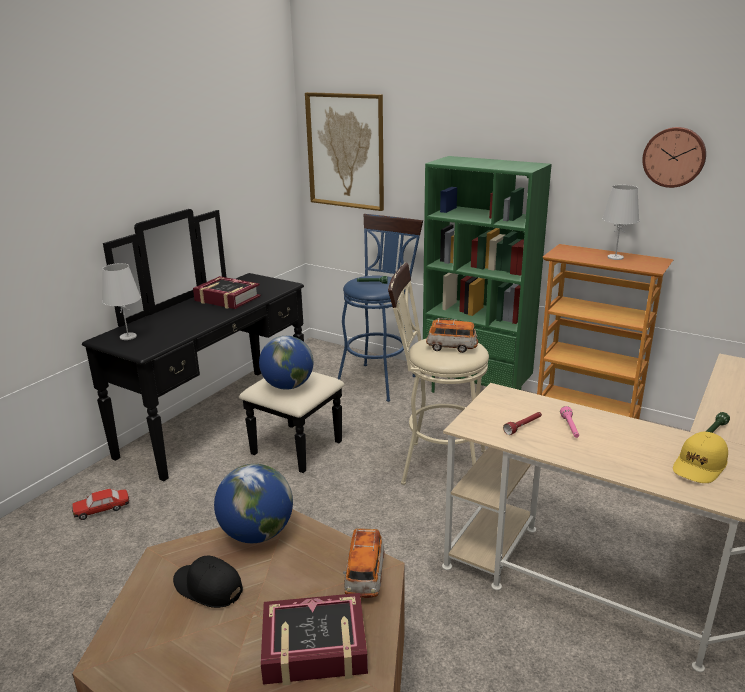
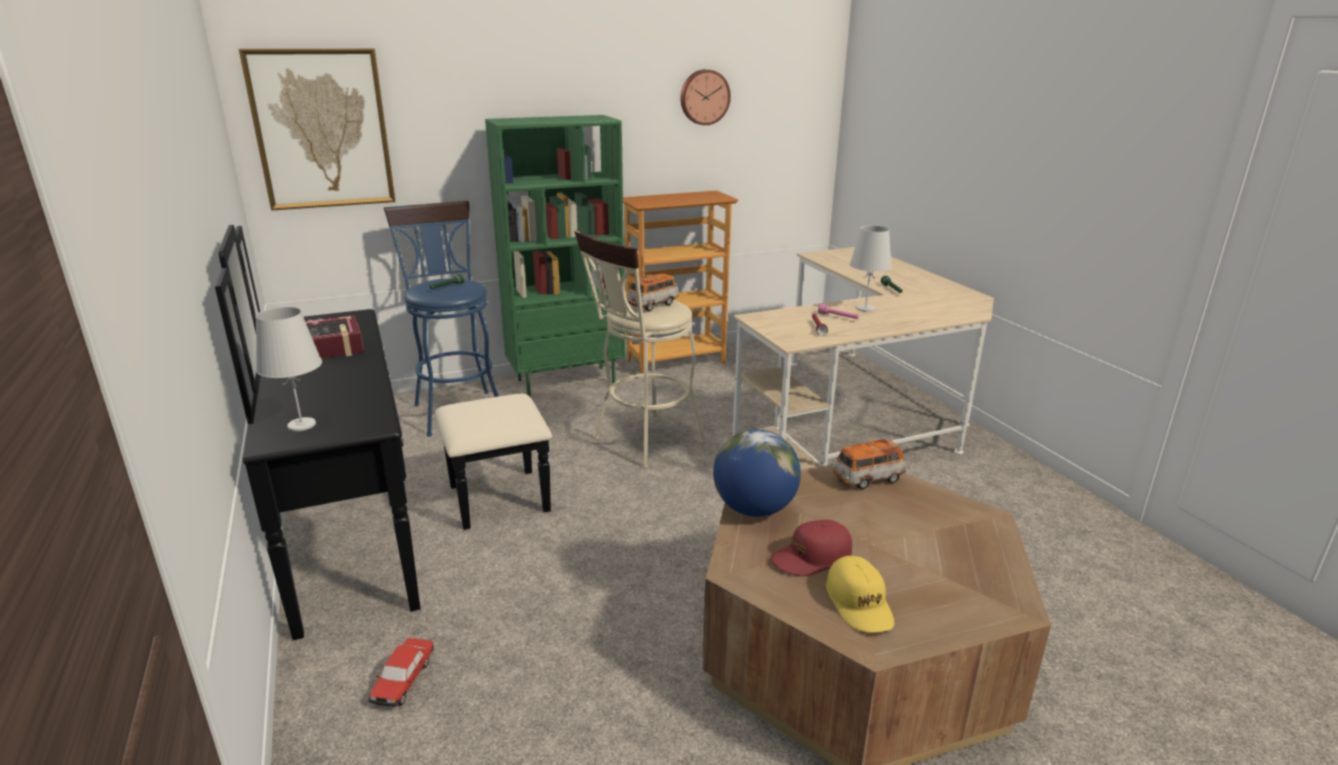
camera: 55 degrees left, 0 degrees up
black cap [173,556,243,608] -> red cap [771,520,852,576]
globe [259,336,313,390] -> none
book [261,593,368,685] -> none
toy car [343,528,385,598] -> toy car turned 120 degrees clockwise [833,437,906,489]
white table lamp [602,185,640,260] -> white table lamp moved to [850,225,892,312]
yellow cap [673,432,728,483] -> yellow cap moved to [826,556,894,633]

